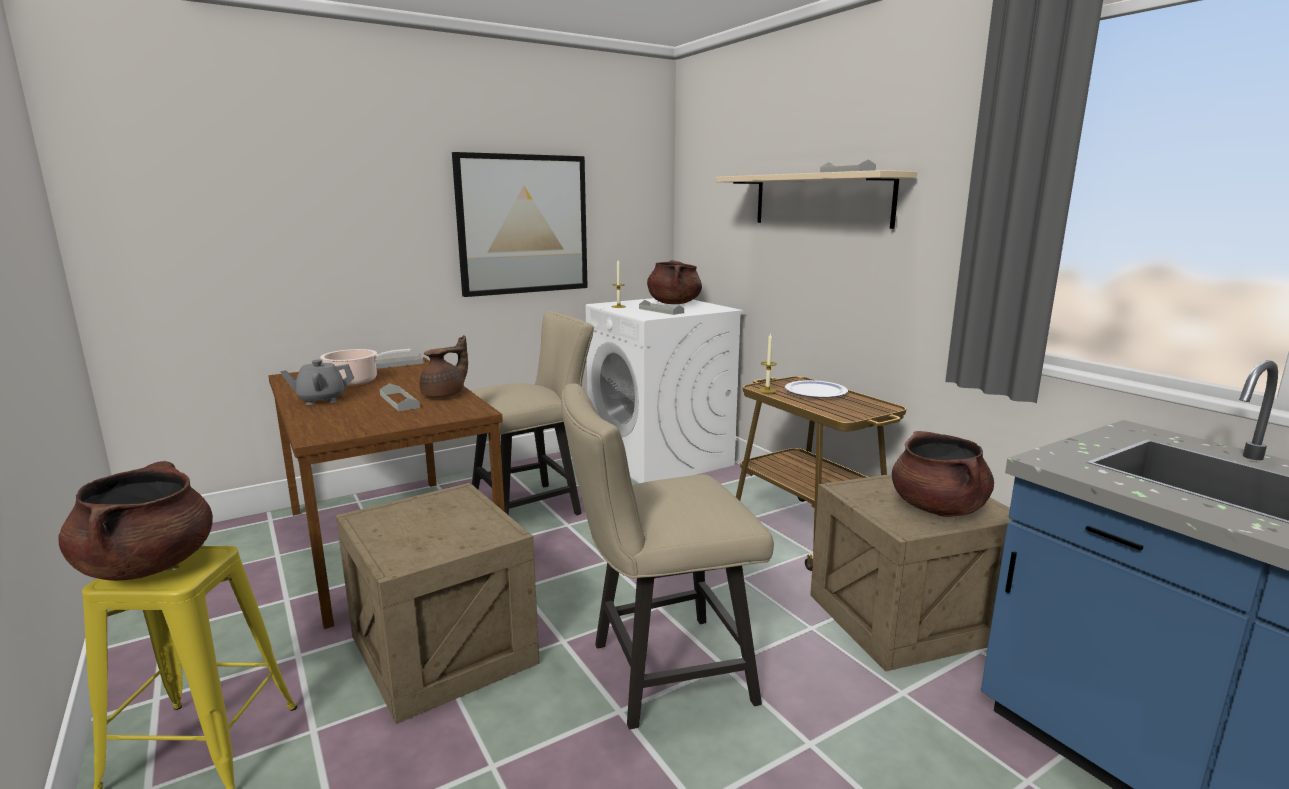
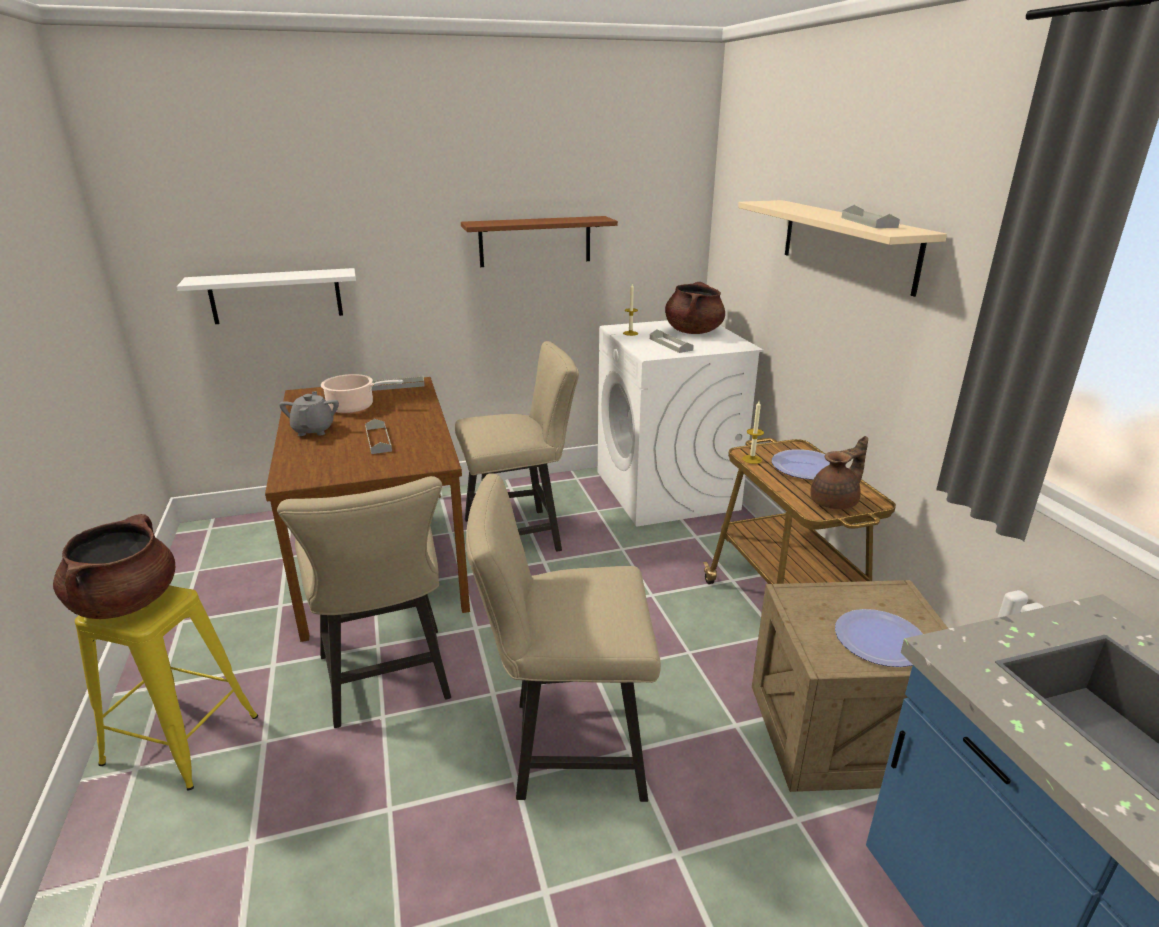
camera: 15 degrees right, 10 degrees up
grey teapot [280,360,354,405] -> grey teapot turned 90 degrees clockwise [279,391,339,436]
crate [336,483,539,724] -> beige chair [277,476,451,728]
brown teapot [420,335,468,398] -> brown teapot moved to [810,436,868,509]
picture [452,152,588,297] -> brown shelf [461,216,618,267]
brown cooking pot [892,431,994,517] -> plate [835,609,923,667]
none -> white shelf [177,268,356,324]

